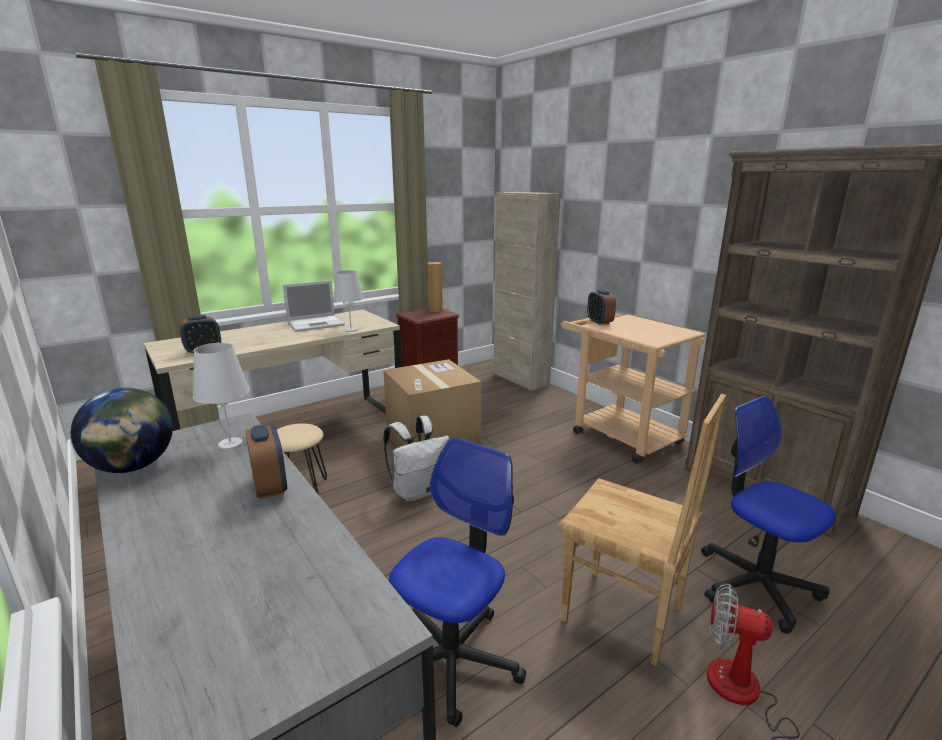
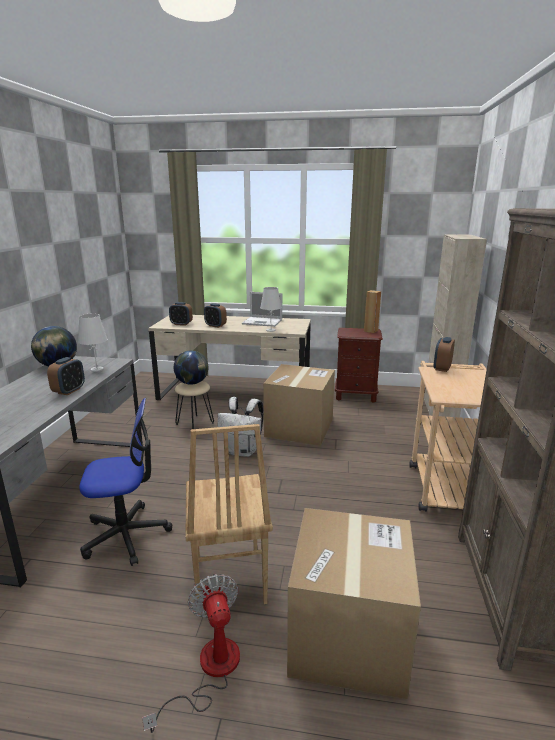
camera: 45 degrees right, 0 degrees up
office chair [701,396,836,634] -> cardboard box [287,508,421,700]
none -> globe [174,350,208,385]
none -> alarm clock [204,303,227,328]

